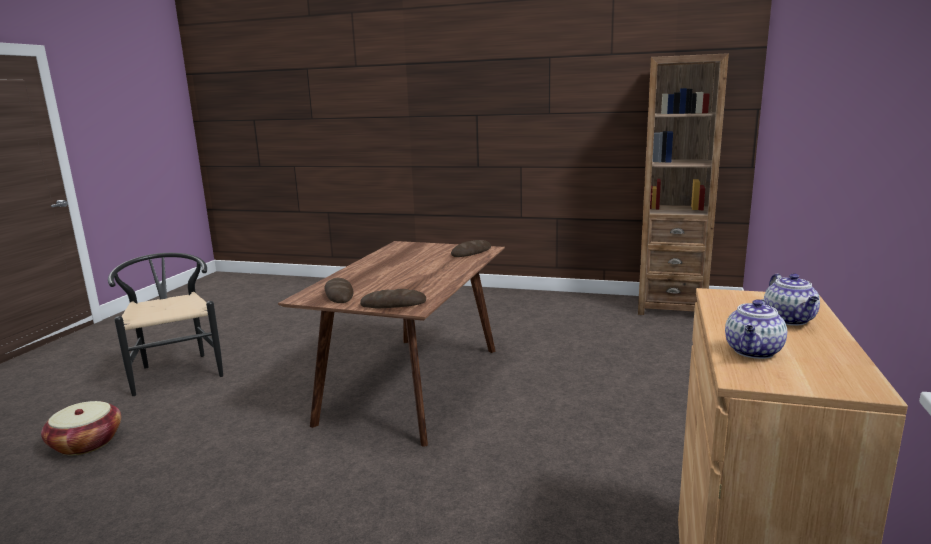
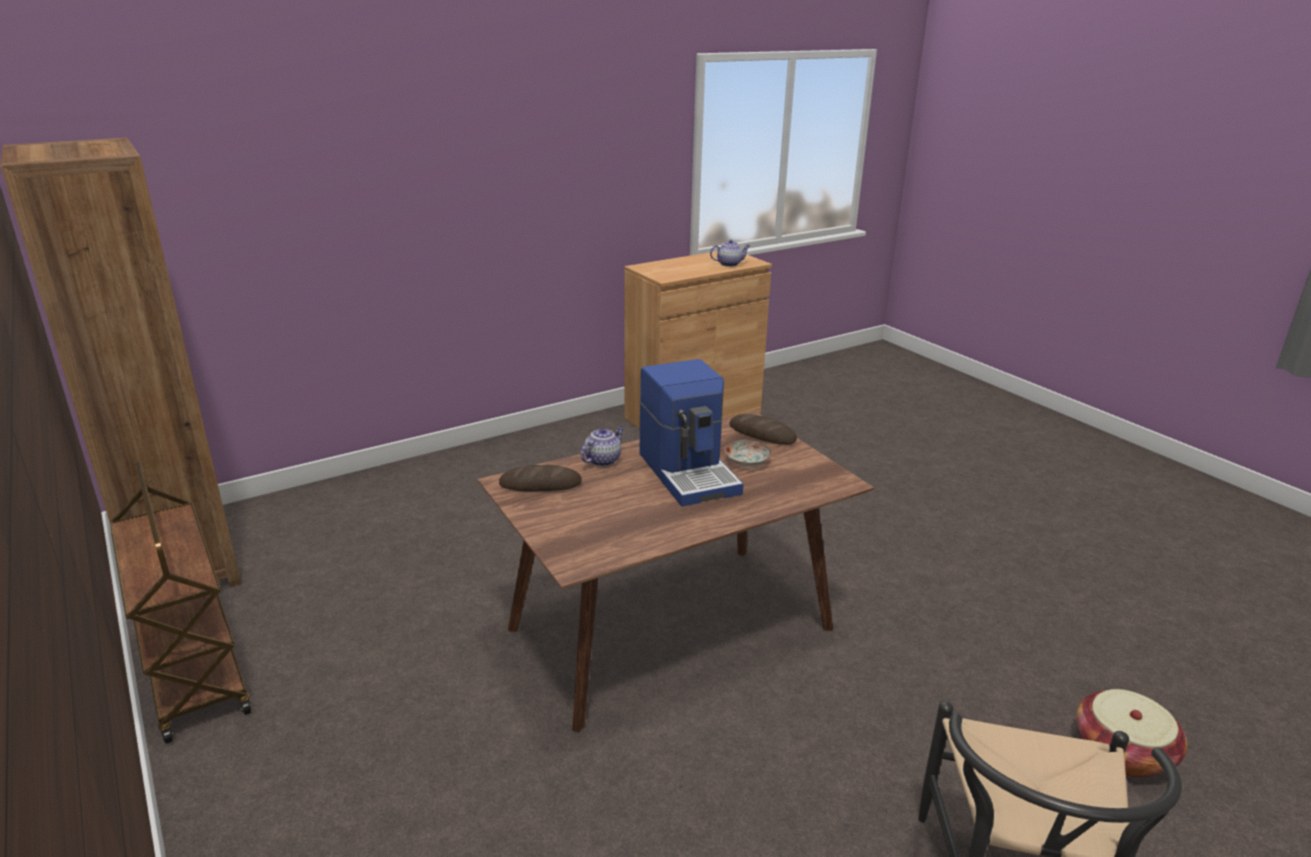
camera: 140 degrees left, 10 degrees up
bread [324,278,353,303] -> none
teapot [764,273,820,326] -> teapot moved to [581,427,624,467]
none -> brown cart [110,462,252,744]
none -> coffee machine [639,359,743,507]
none -> plate [724,440,771,467]

